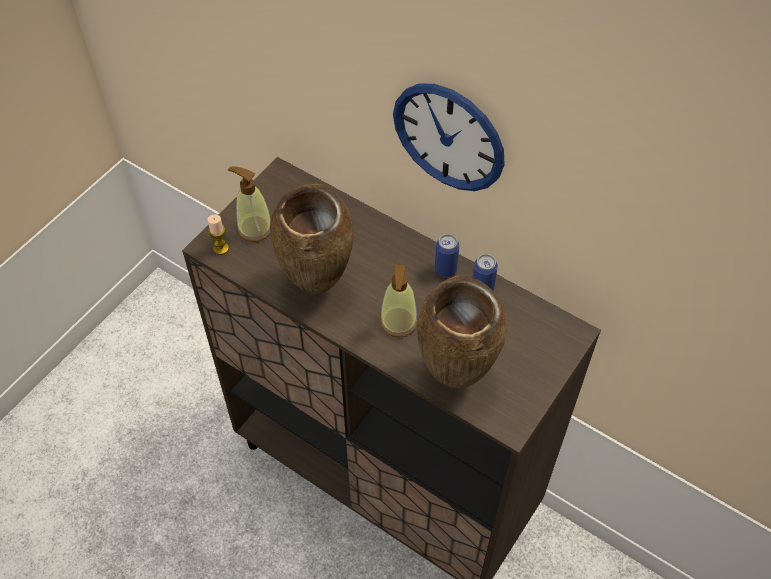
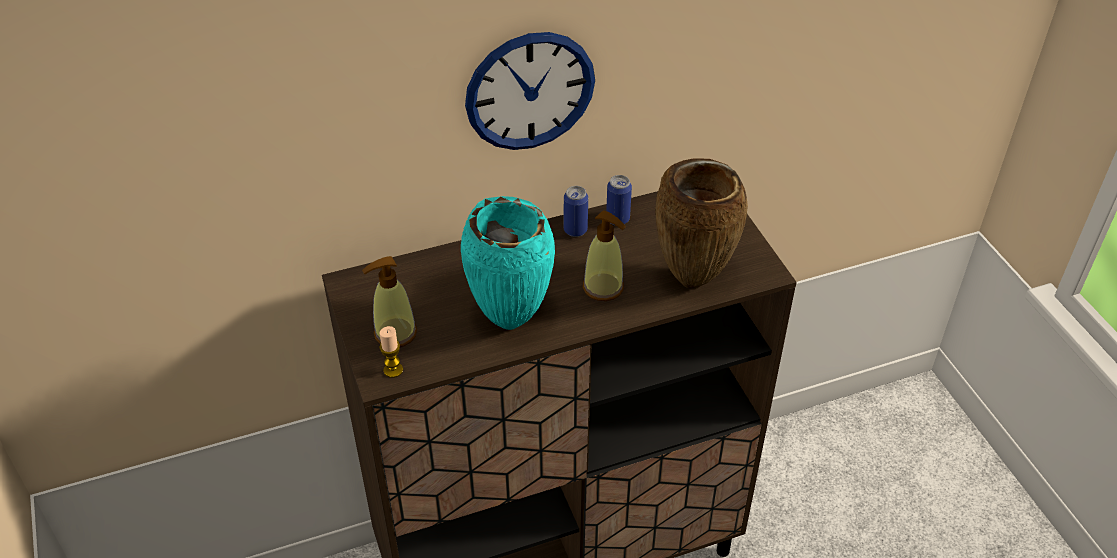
camera: 55 degrees left, 10 degrees down
brown vase [270,184,354,294] -> turquoise vase [461,196,555,330]

